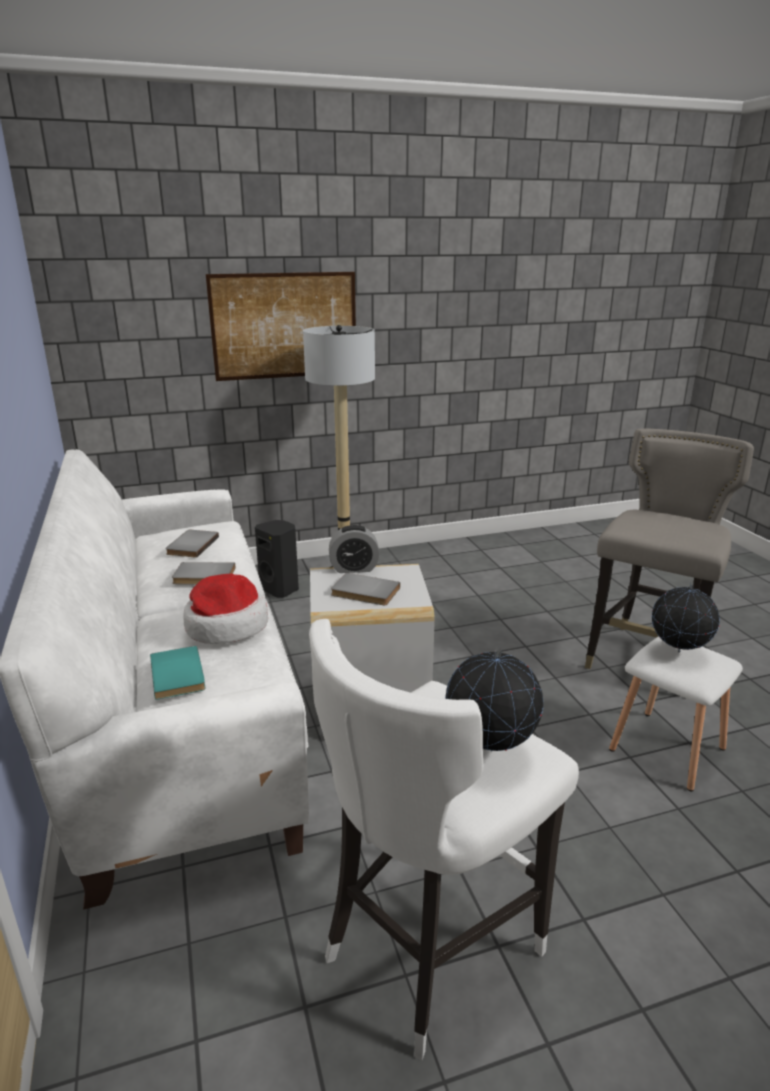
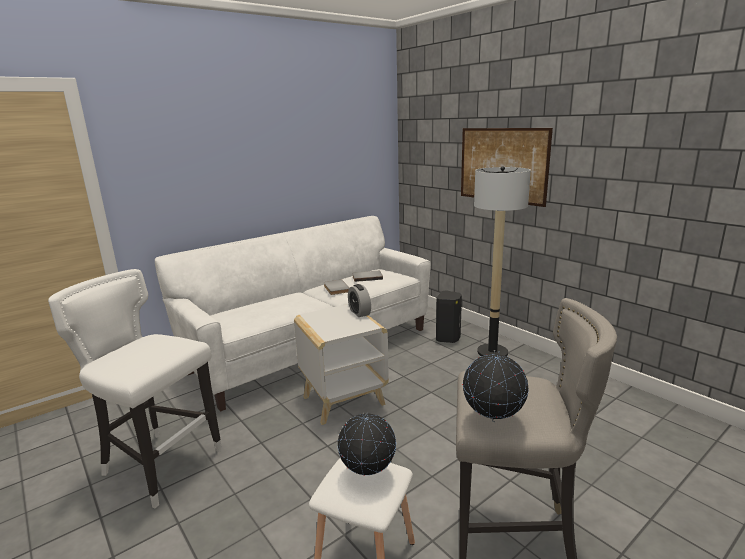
camera: 70 degrees right, 5 degrees down
turquoise book [150,646,206,700] -> none
hat [183,574,268,644] -> none
grey book [331,573,400,605] -> none
globe [445,648,543,752] -> globe moved to [462,350,529,422]

